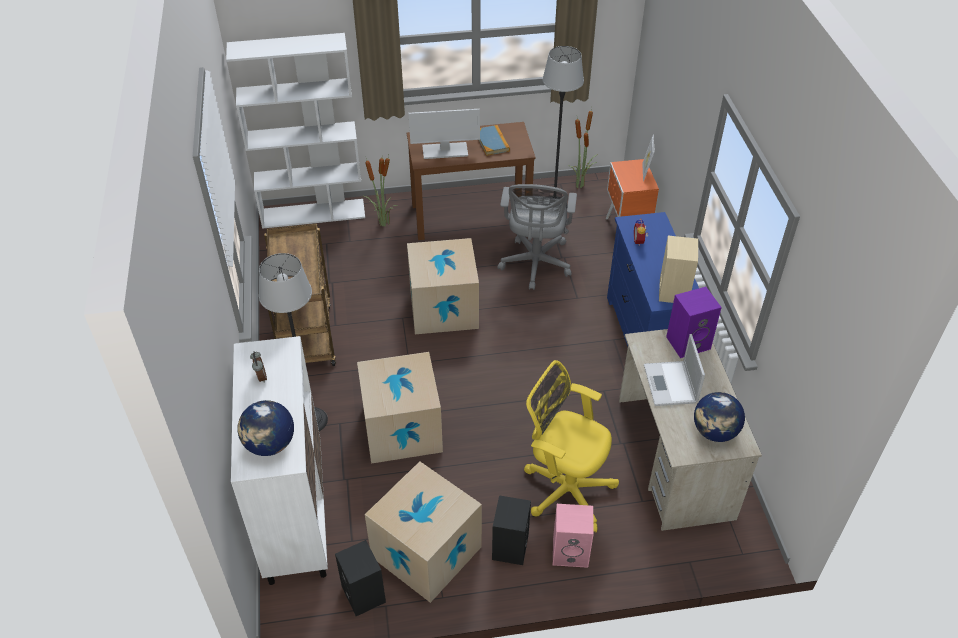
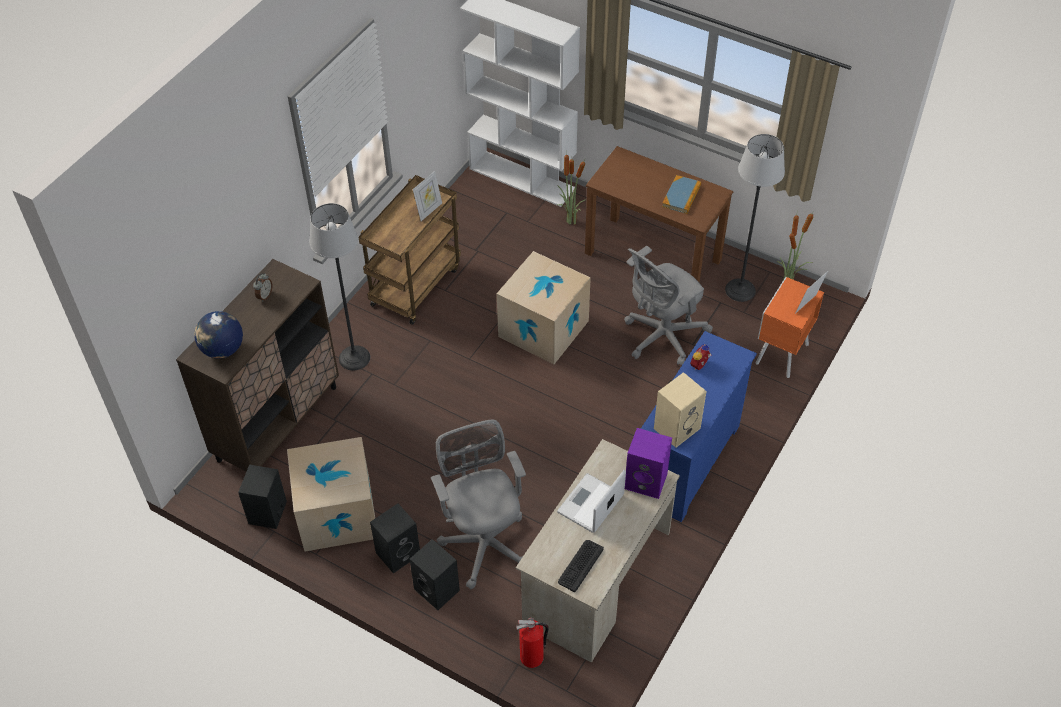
camera: 40 degrees right, 5 degrees up
white cabinet [231,336,328,585] -> brown cabinet [176,259,339,472]
cardboard box [357,352,443,464] -> none
monitor [408,109,480,159] -> none
yellow office chair [524,360,619,532] -> grey office chair [431,420,526,590]
pink speaker [553,504,594,568] -> black speaker [410,539,460,610]
globe [694,392,745,442] -> keyboard [558,540,604,592]
none -> picture frame [413,171,442,221]
none -> fire extinguisher [516,618,549,668]

